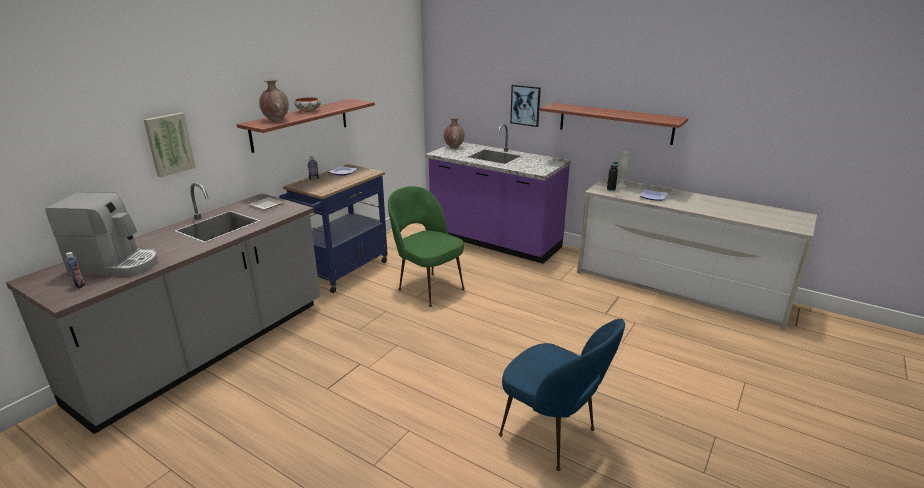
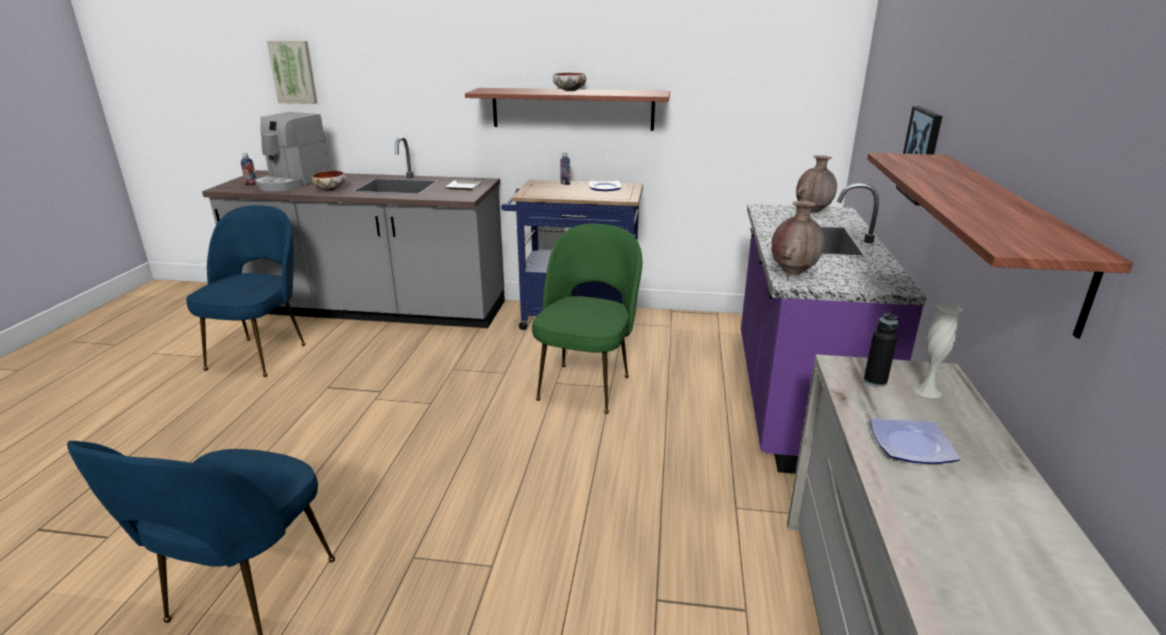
camera: 65 degrees right, 0 degrees up
coffee machine [45,192,158,276] -> coffee machine turned 45 degrees clockwise [255,112,329,192]
picture [143,113,196,177] -> picture moved to [267,41,317,104]
brown vase [259,79,289,121] -> brown vase moved to [771,201,825,275]
none -> blue chair [186,205,306,377]
none -> bowl [311,171,346,191]

